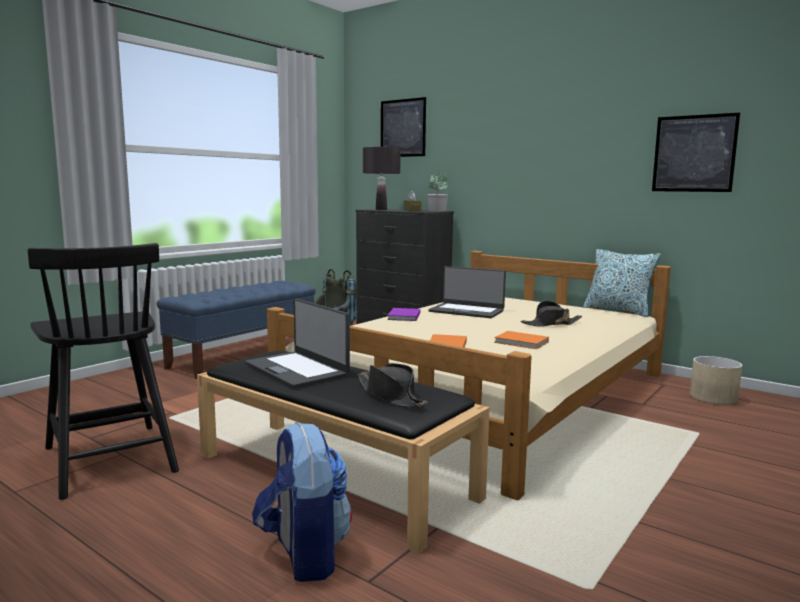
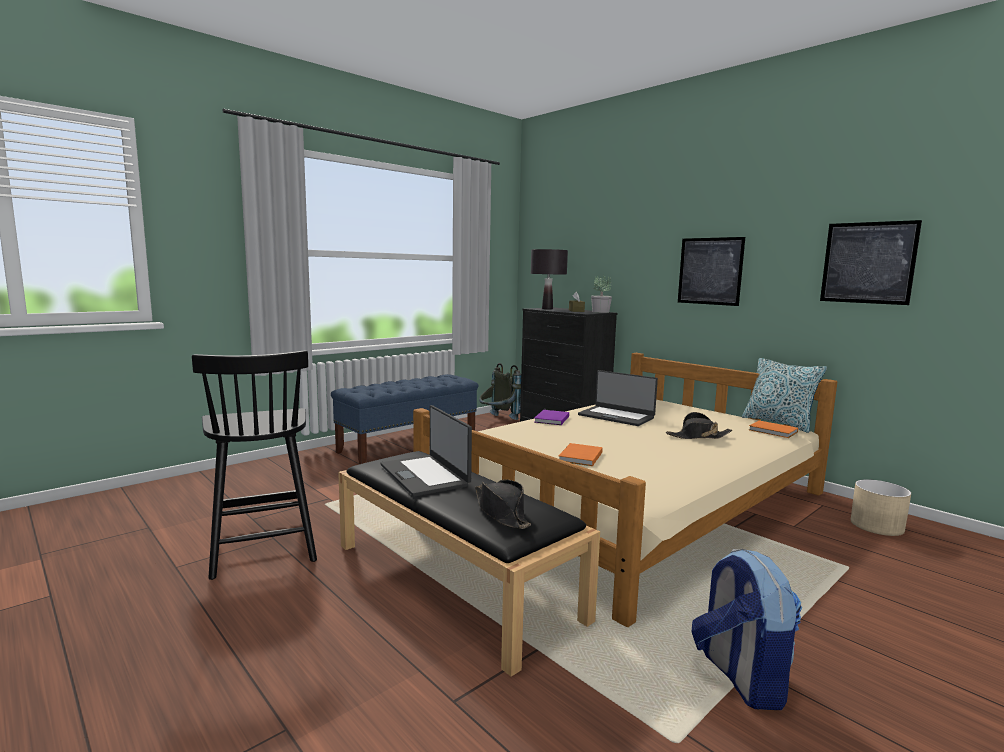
camera: 10 degrees right, 0 degrees up
backpack [252,422,352,582] -> backpack moved to [692,549,802,710]
picture [381,97,426,157] -> picture moved to [678,237,745,306]
orange book [494,331,549,349] -> orange book moved to [749,420,798,438]

